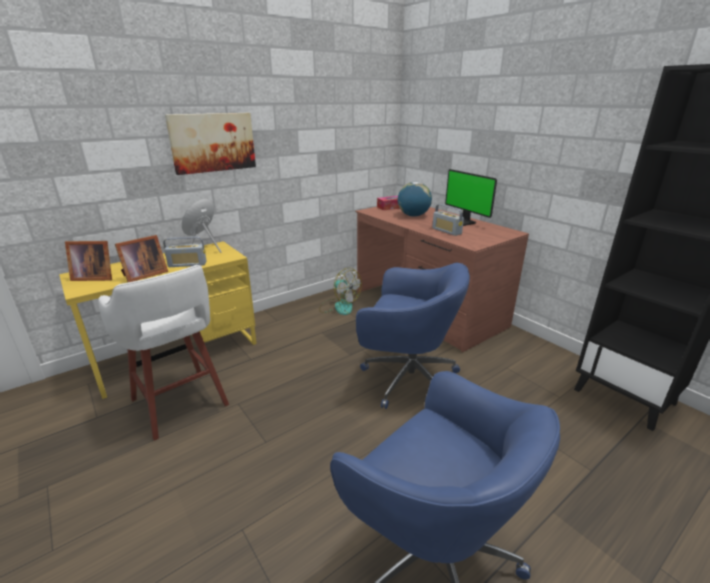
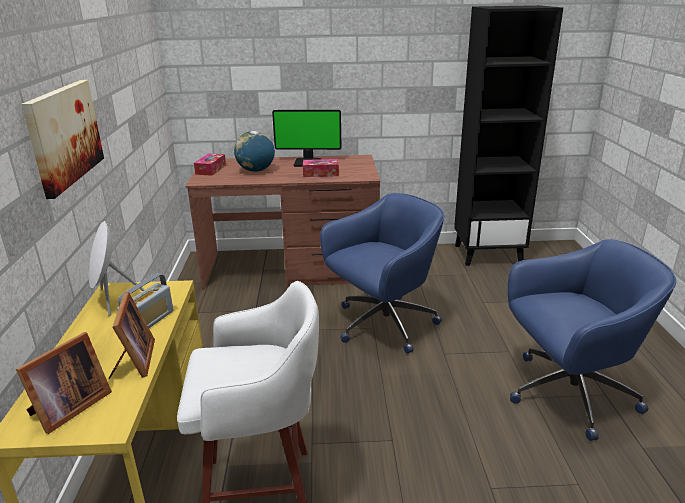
camera: 55 degrees left, 0 degrees up
fan [319,268,362,315] -> none
radio [432,204,464,236] -> tissue box [303,159,339,177]

